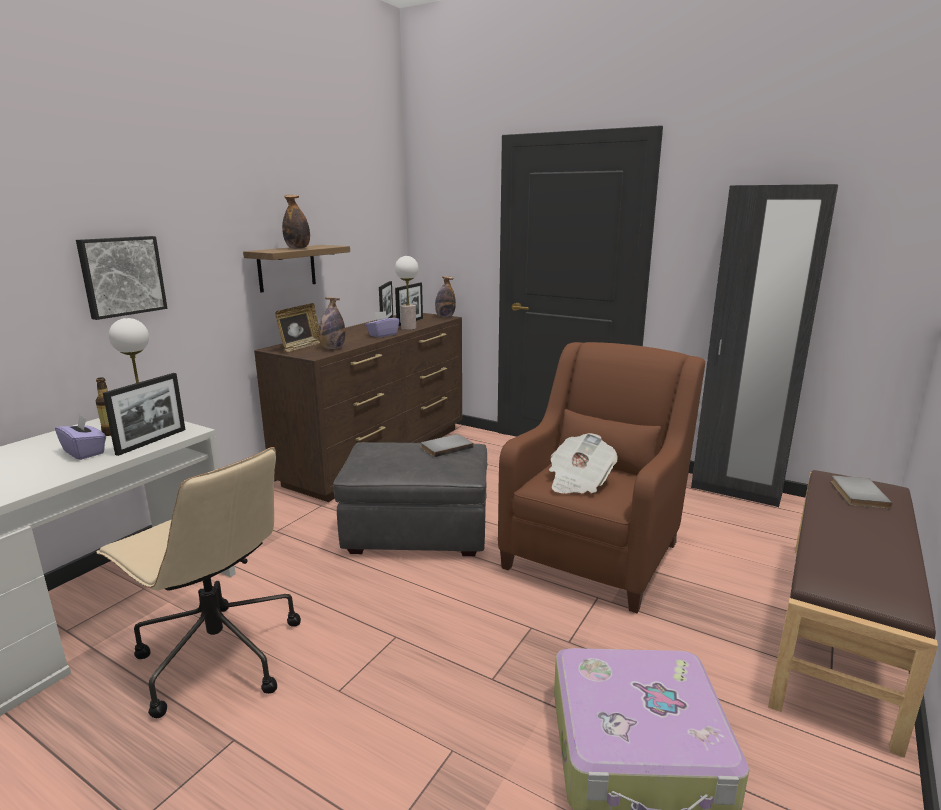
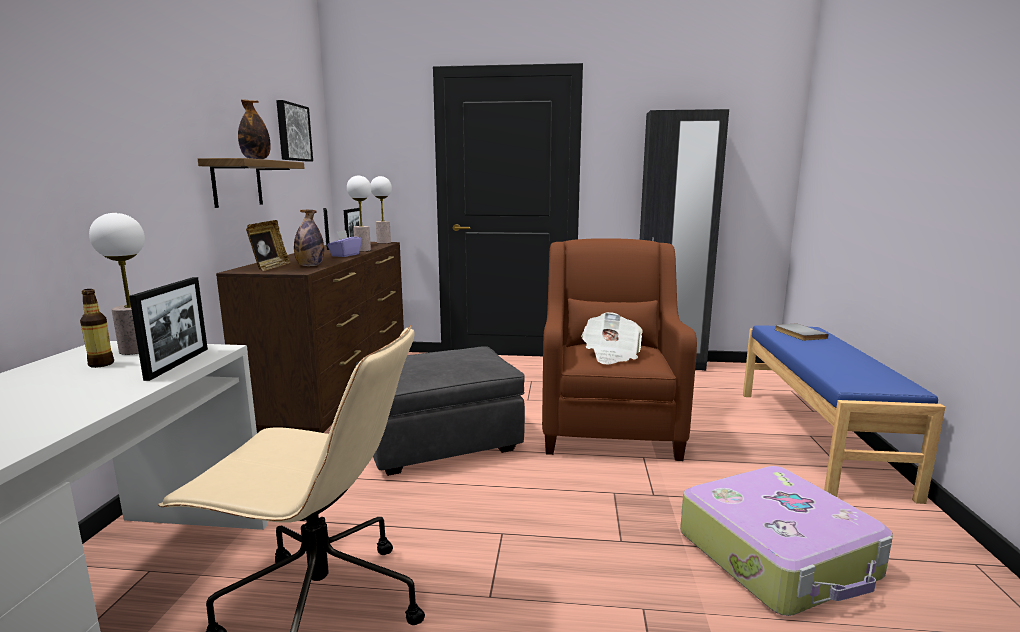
camera: 25 degrees left, 5 degrees down
purple tissue box [55,415,106,460] -> none
picture [76,236,168,320] -> picture moved to [276,100,313,162]
grey book [421,434,474,457] -> none
bottle [435,276,456,318] -> table lamp [371,176,392,244]
brown bench [768,470,938,758] -> blue bench [743,326,945,504]

